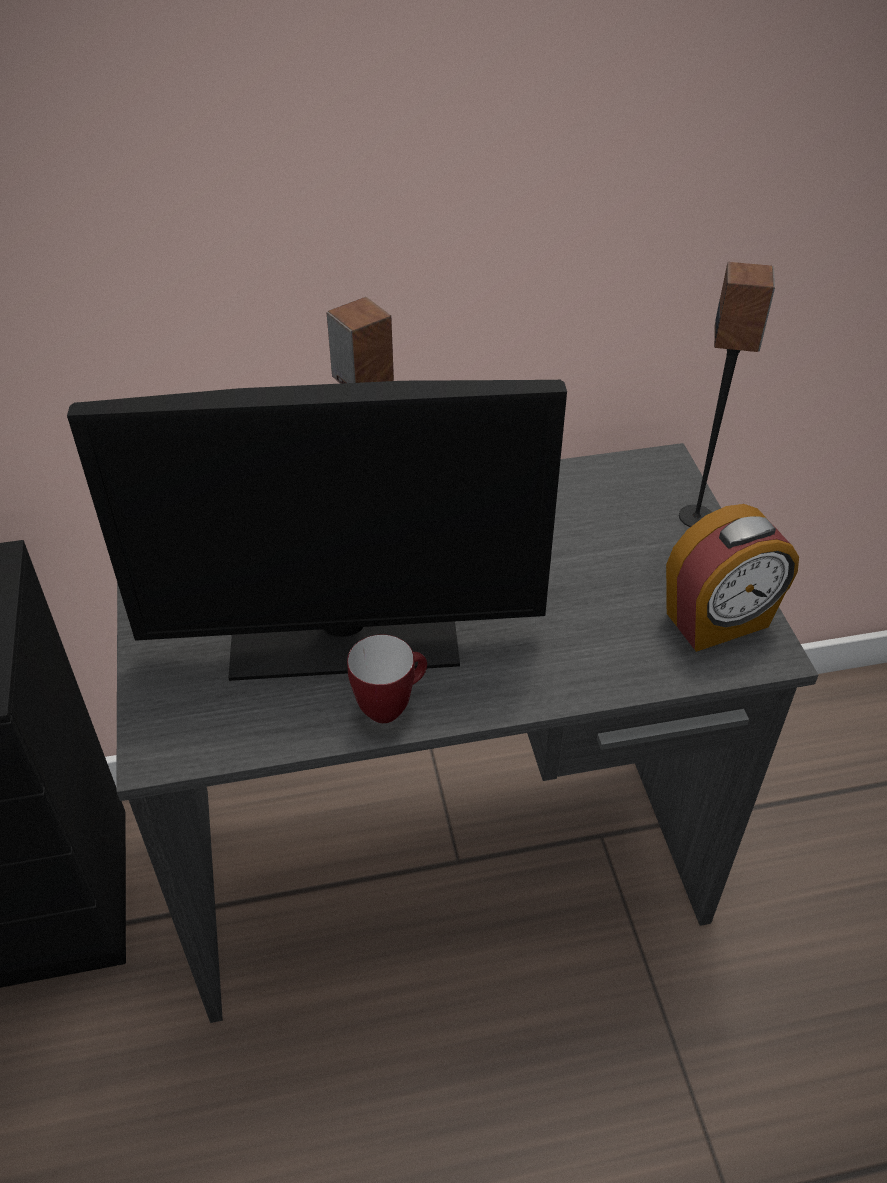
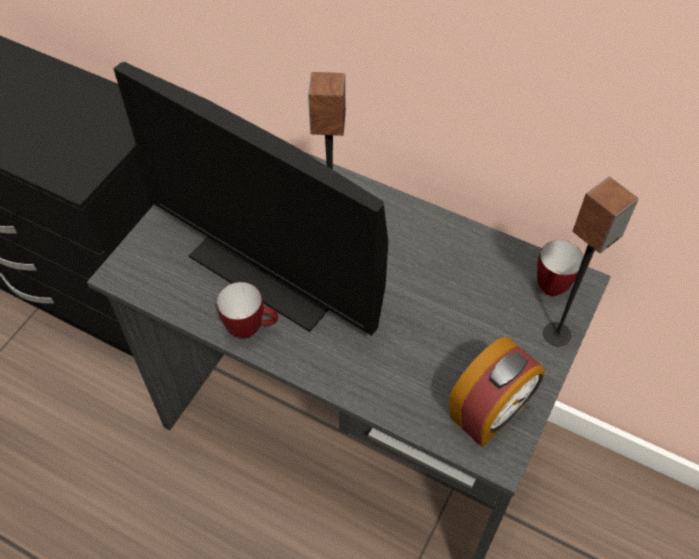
camera: 40 degrees right, 10 degrees up
alarm clock [666,504,799,652] -> alarm clock turned 60 degrees counterclockwise [449,337,545,447]
none -> mug [537,240,584,296]

